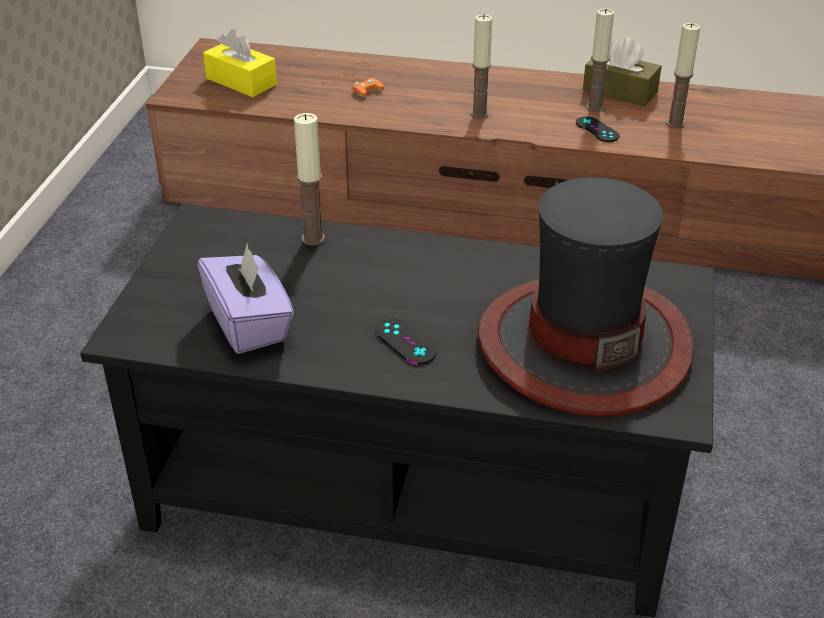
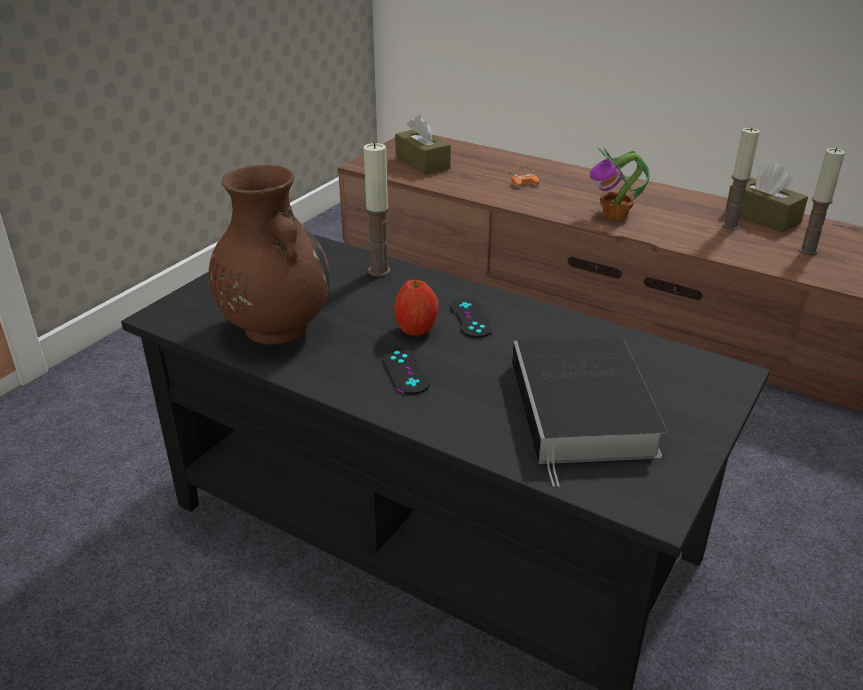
camera: 20 degrees right, 5 degrees down
purple tissue box [197,244,294,354] -> brown vase [208,165,330,345]
yellow tissue box [203,29,277,97] -> brown tissue box [395,115,451,175]
candle [471,14,492,119] -> potted plant [590,147,650,220]
hat [478,177,694,417] -> book [512,337,667,487]
black game controller [576,116,619,142] -> black game controller moved to [450,298,493,338]
none -> apple [394,280,439,336]

